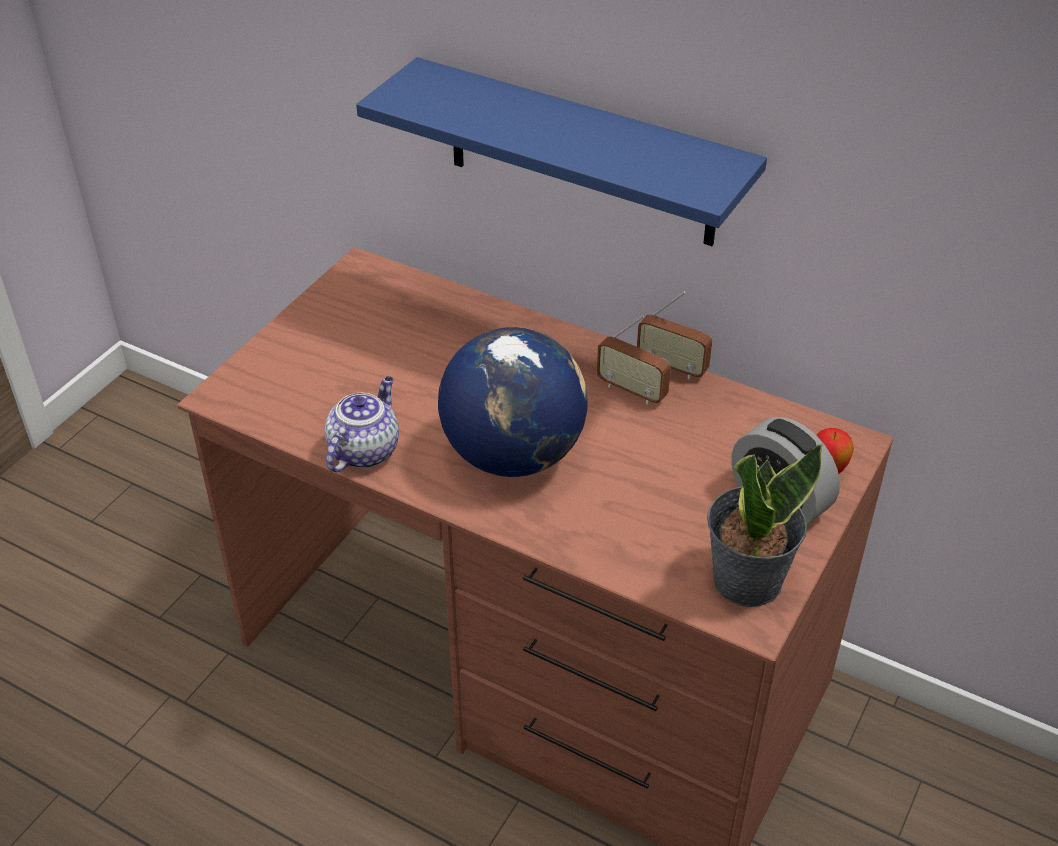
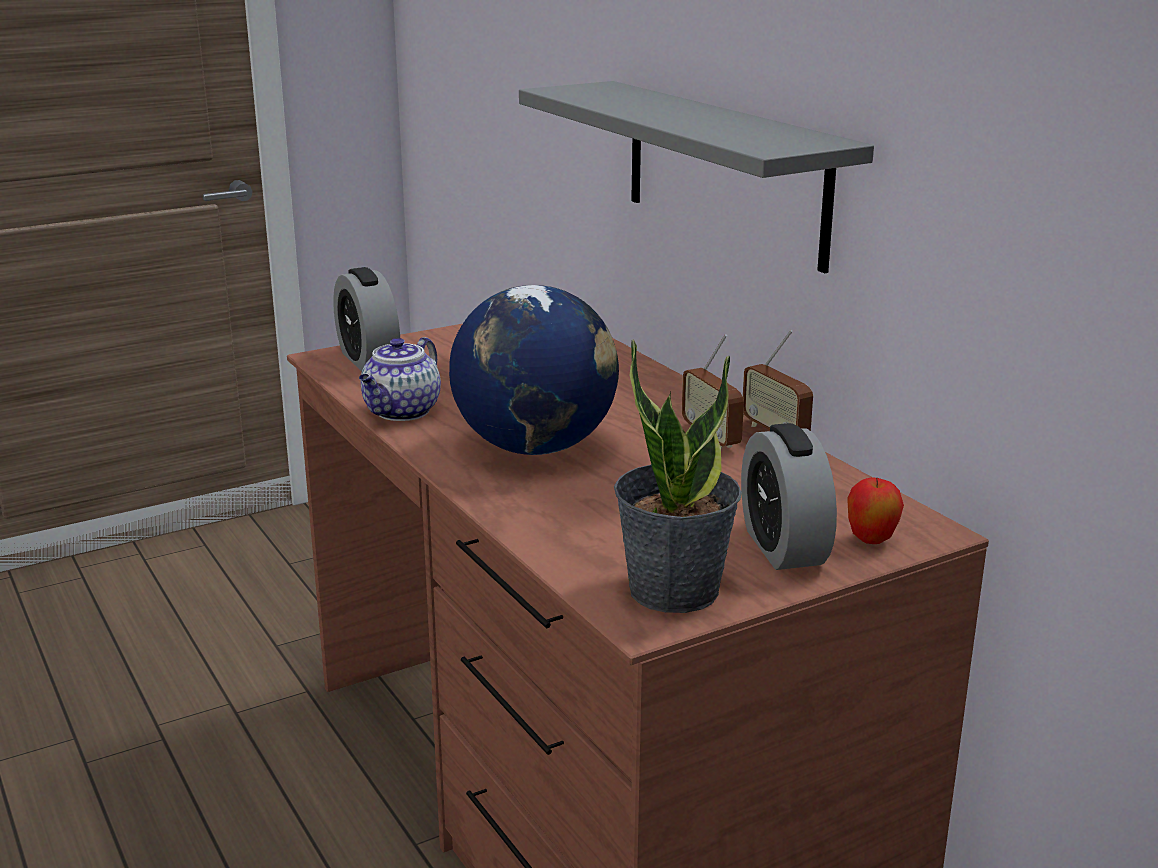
camera: 30 degrees right, 20 degrees down
teapot [324,376,399,472] -> teapot turned 150 degrees clockwise [359,337,441,421]
blue shelf [356,57,767,246] -> grey shelf [519,81,874,273]
none -> alarm clock [333,267,400,371]

